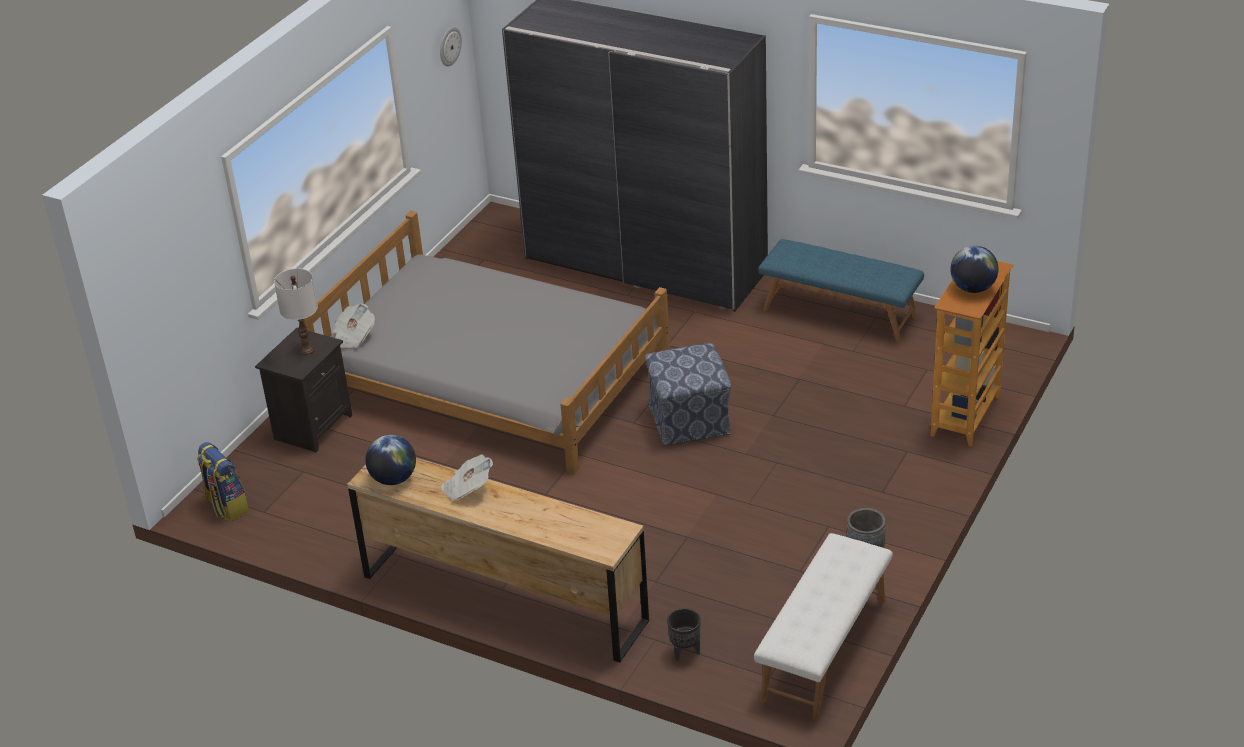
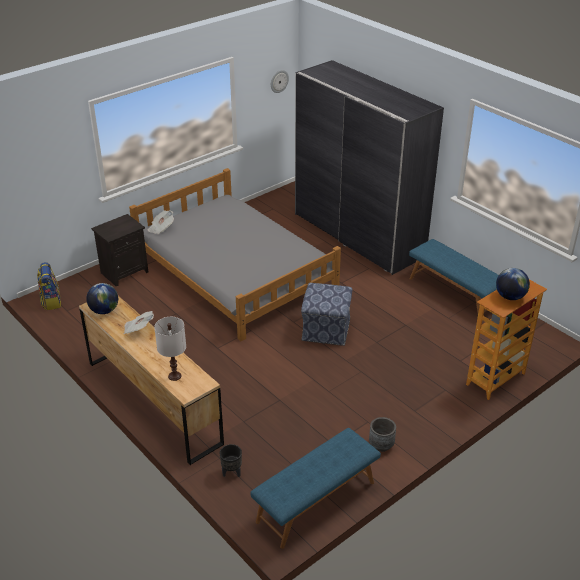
camera: 20 degrees right, 0 degrees up
white table lamp [274,268,318,355] -> white table lamp moved to [154,317,186,381]
white bench [754,533,893,720] -> blue bench [250,428,381,549]

